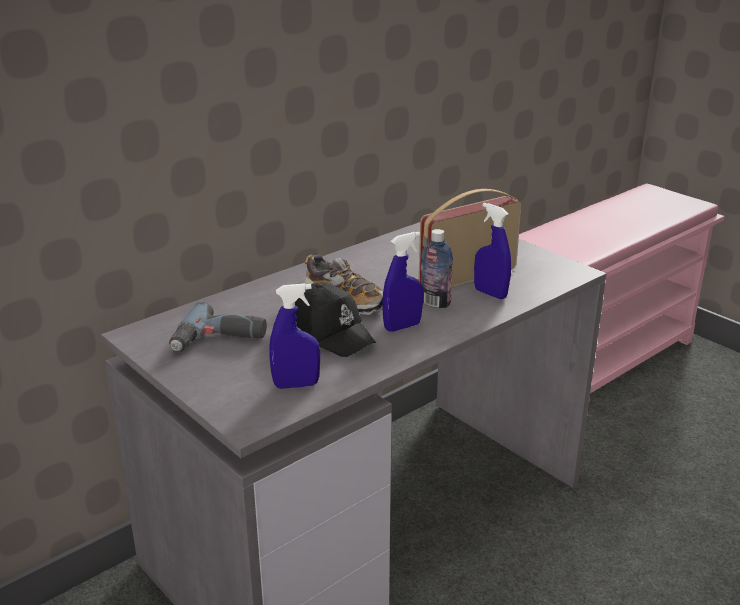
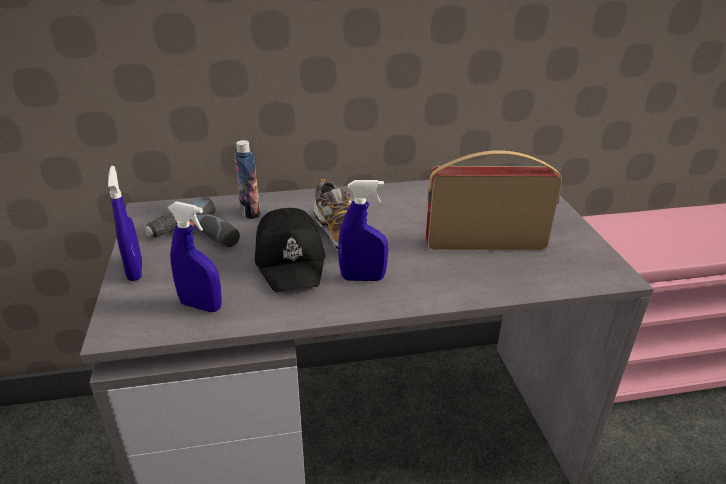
camera: 30 degrees right, 5 degrees up
bottle [421,229,453,308] -> bottle moved to [234,140,260,219]
blue spray bottle [474,203,511,299] -> blue spray bottle moved to [108,166,142,281]

